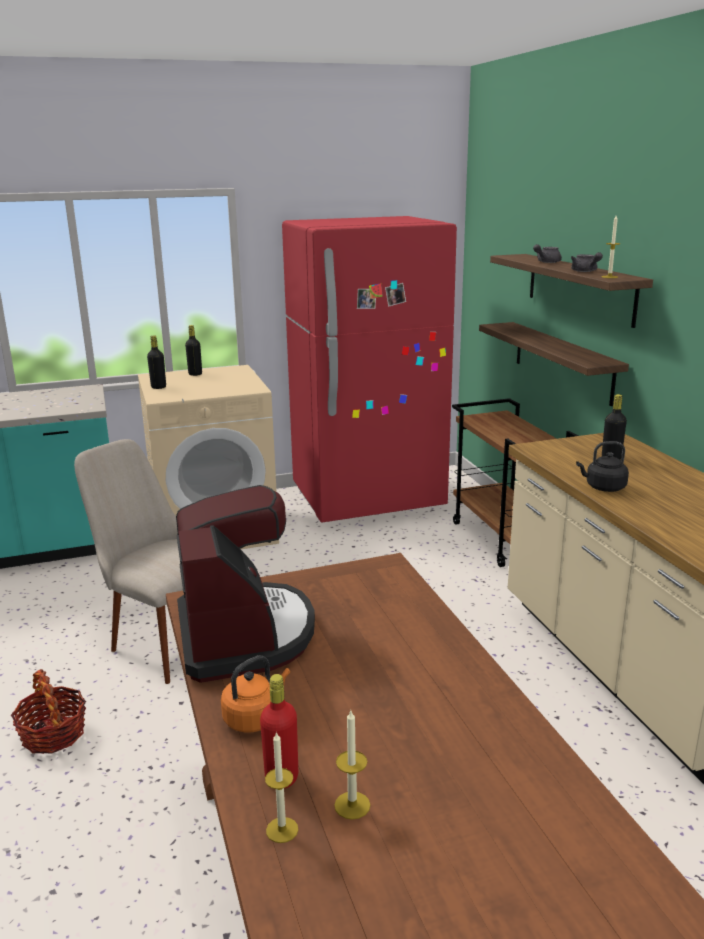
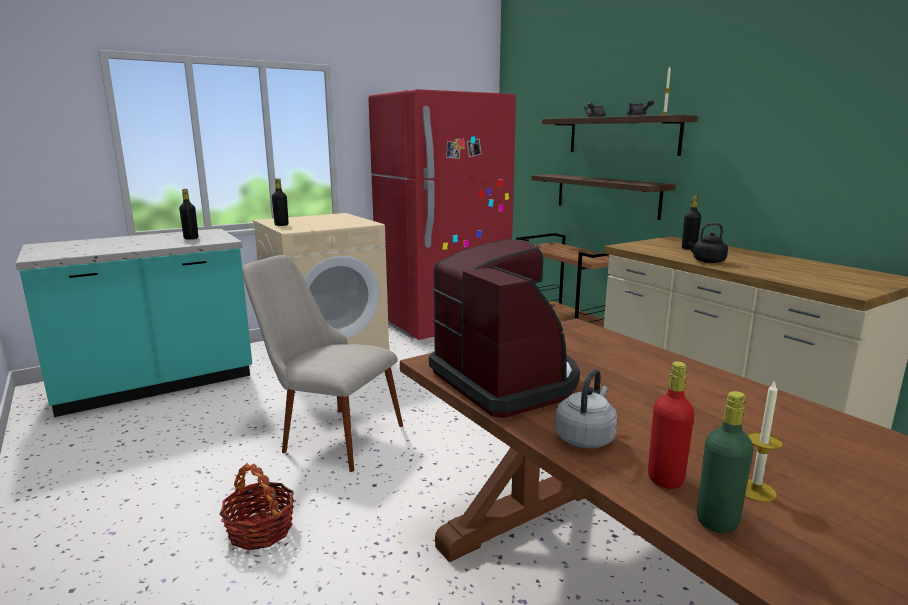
camera: 15 degrees left, 5 degrees down
black bottle [185,325,202,376] -> black bottle moved to [179,189,198,240]
orange kettle [221,655,290,732] -> grey kettle [555,369,617,449]
candle [265,731,298,843] -> green bottle [697,391,754,533]

